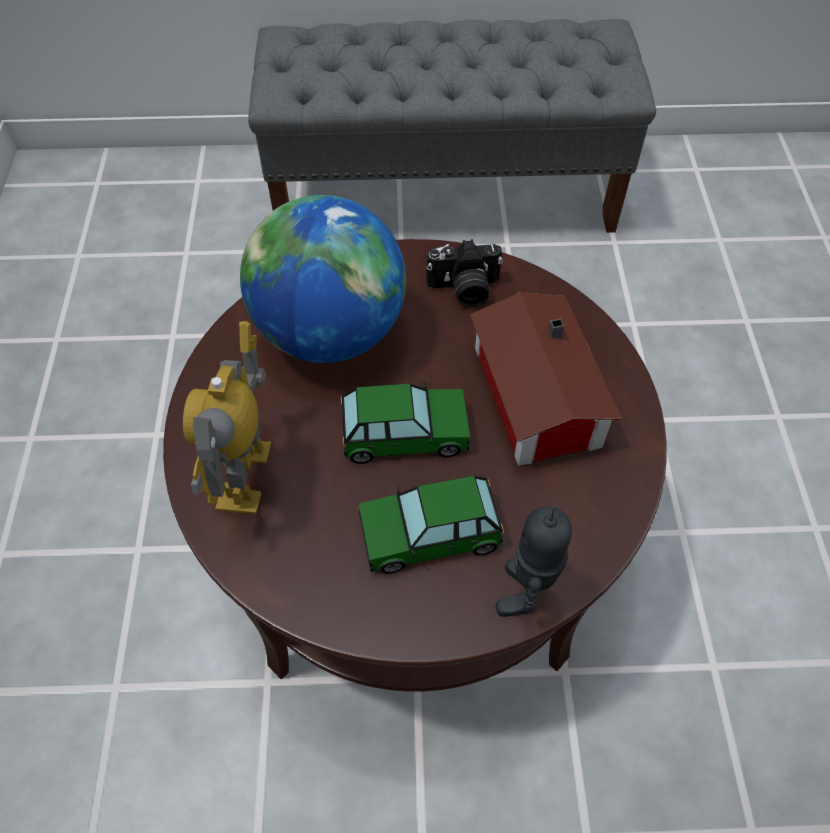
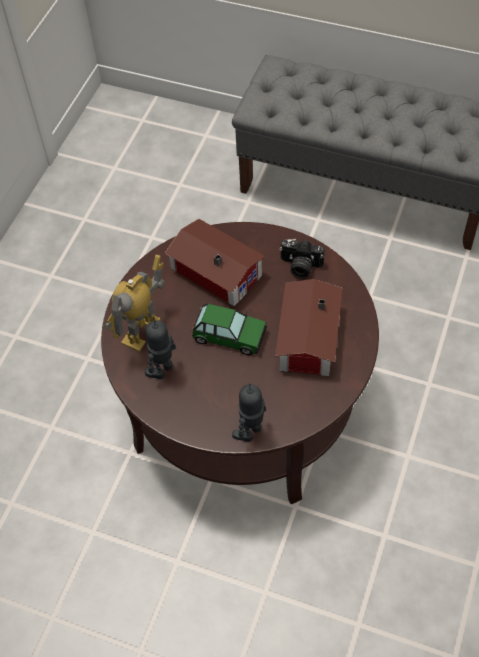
camera: 25 degrees right, 0 degrees up
globe [240,195,406,363] -> toy house [165,219,266,306]
toy car [358,476,504,573] -> none
none -> toy robot [145,318,176,379]

